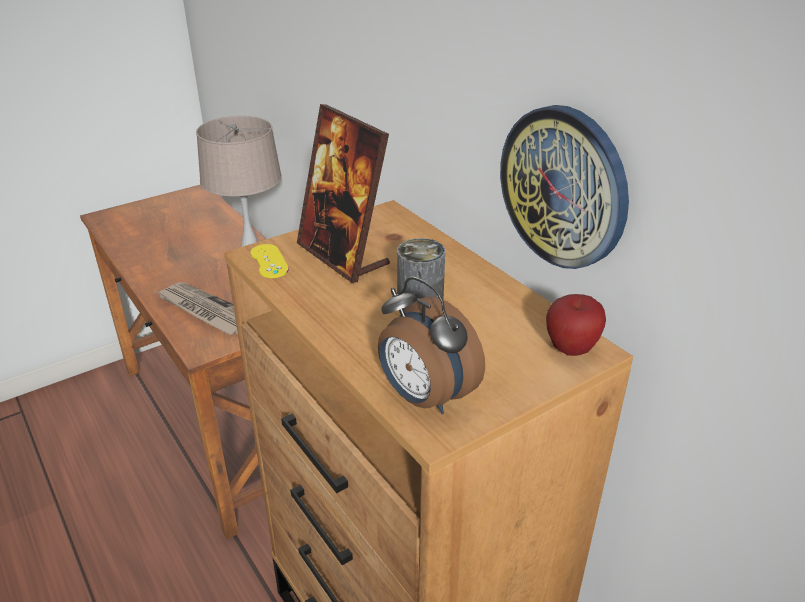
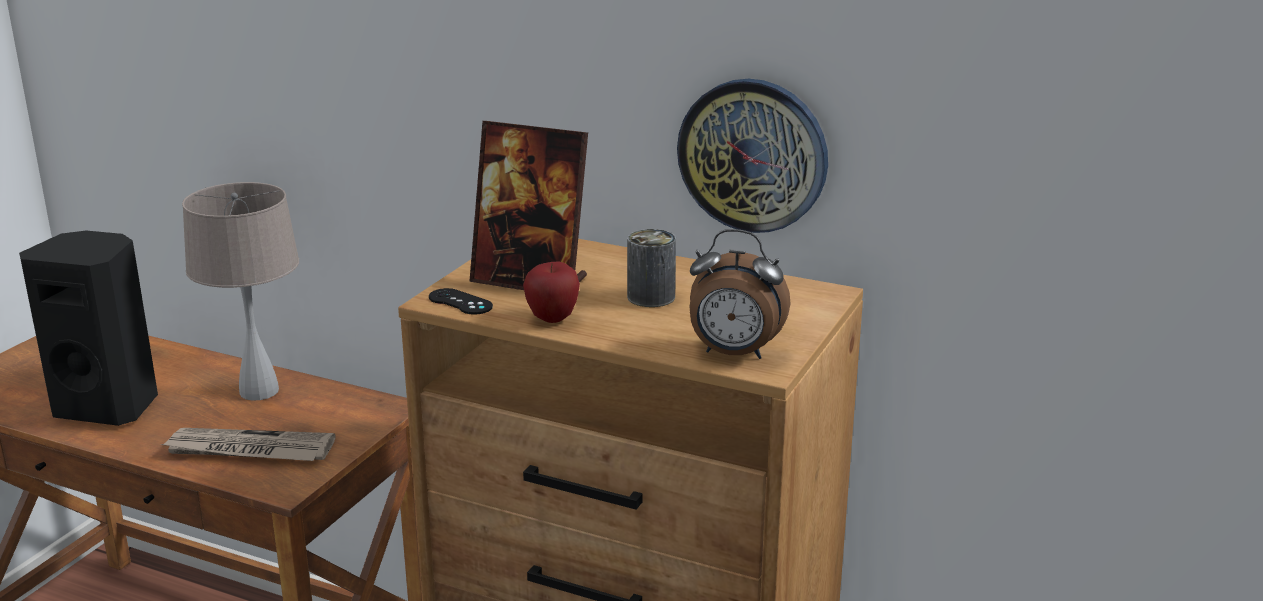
camera: 30 degrees left, 10 degrees down
yellow game controller [250,244,289,278] -> black game controller [429,288,493,315]
apple [546,294,606,356] -> apple moved to [523,261,580,323]
none -> black speaker [19,230,158,426]

